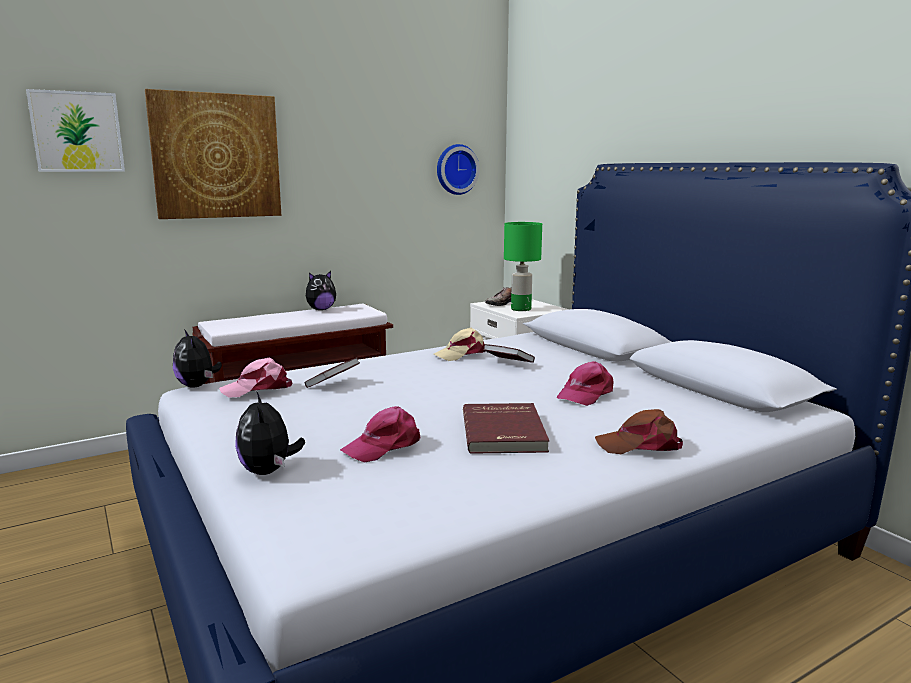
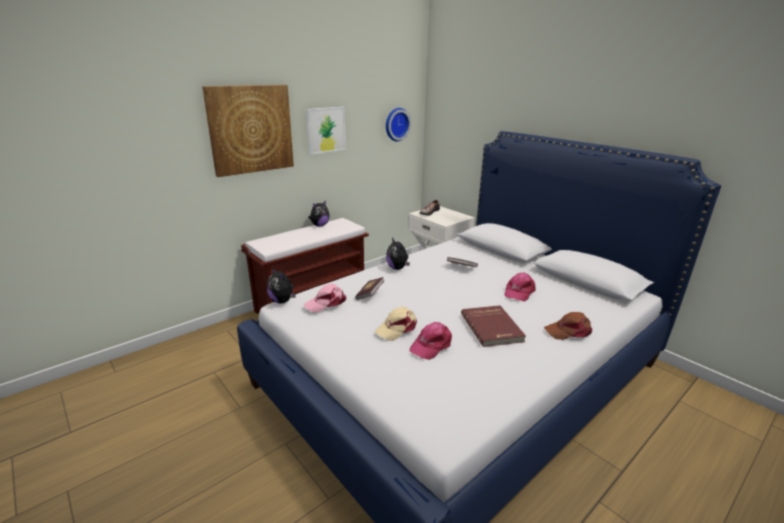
camera: 10 degrees left, 10 degrees up
picture [26,89,125,172] -> picture moved to [306,107,346,154]
plush toy [235,391,305,475] -> plush toy moved to [386,238,410,270]
beige cap [434,328,486,361] -> beige cap moved to [375,307,417,341]
green table lamp [504,222,542,311] -> none

